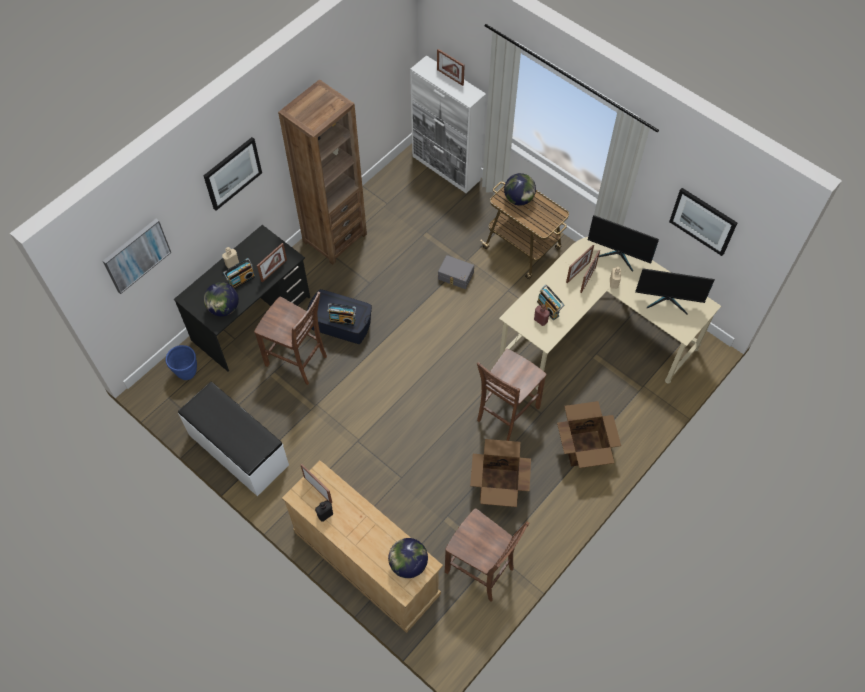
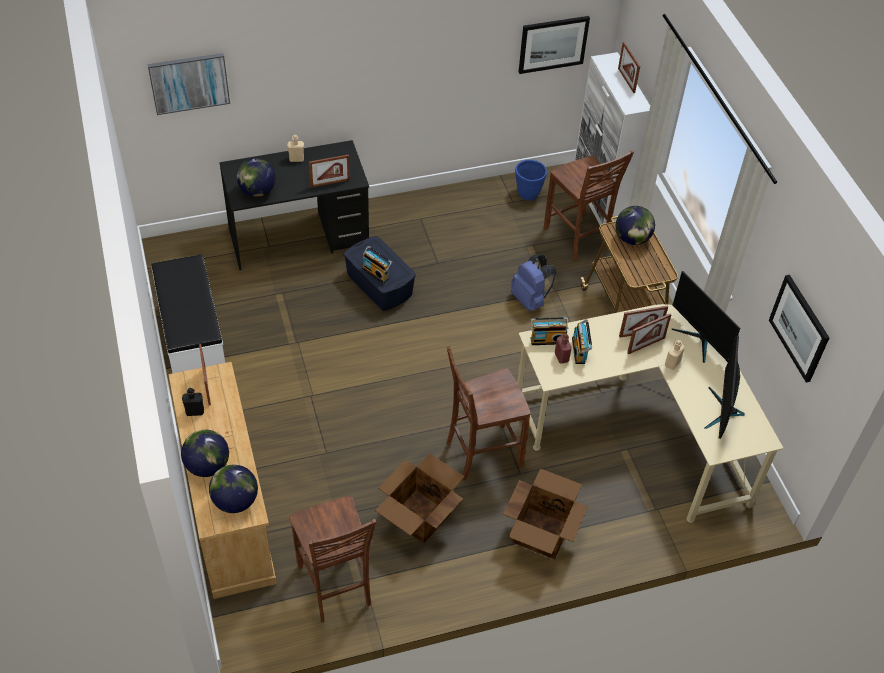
camera: 30 degrees right, 10 degrees down
blue planter [165,345,197,380] -> blue planter moved to [515,160,547,201]
picture [203,137,262,211] -> picture moved to [519,16,590,74]
radio [223,258,255,289] -> radio moved to [531,317,568,345]
brown chair [254,292,327,385] -> brown chair moved to [544,150,634,262]
brown bookcase [278,79,367,265] -> none
grey storage box [438,255,474,289] -> blue backpack [511,254,557,311]
monitor [635,268,715,314] -> monitor turned 60 degrees clockwise [704,335,745,439]
none -> globe [181,430,229,477]

